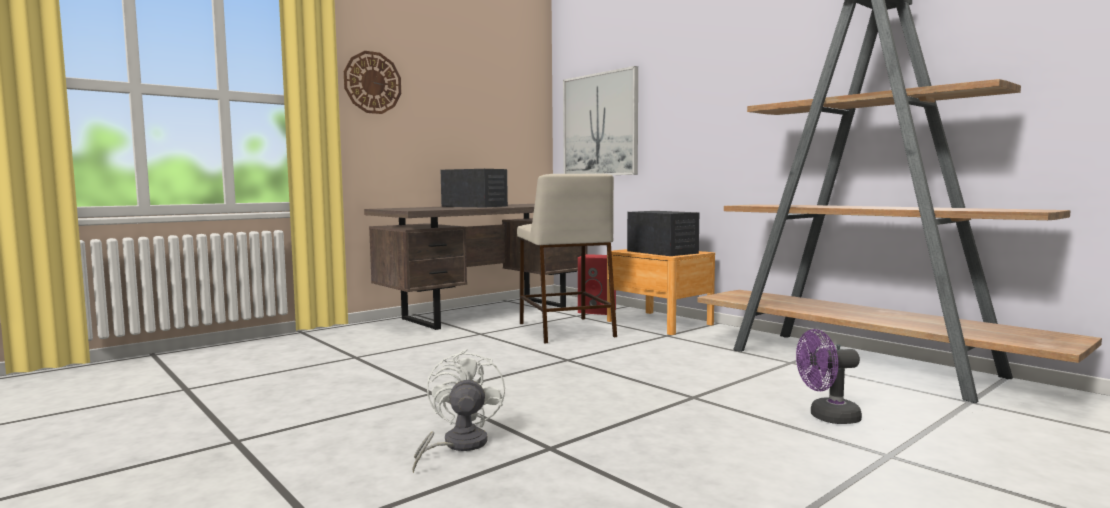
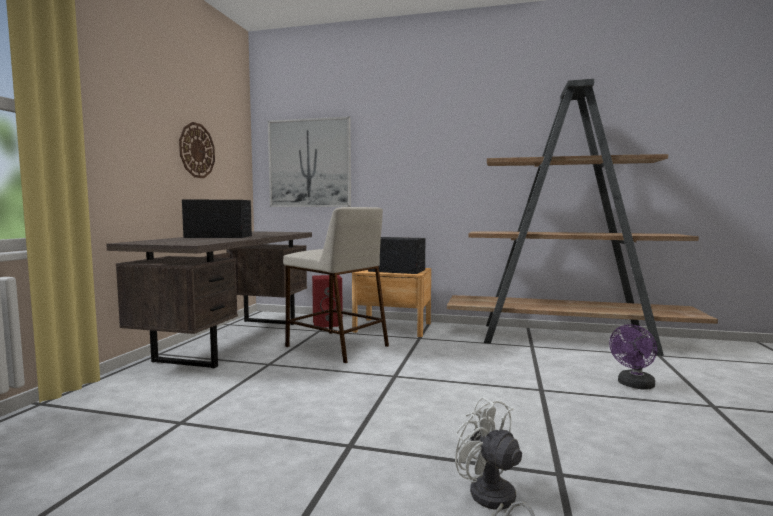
camera: 35 degrees left, 0 degrees up
wall clock [344,51,401,114] -> wall clock moved to [179,122,215,178]

